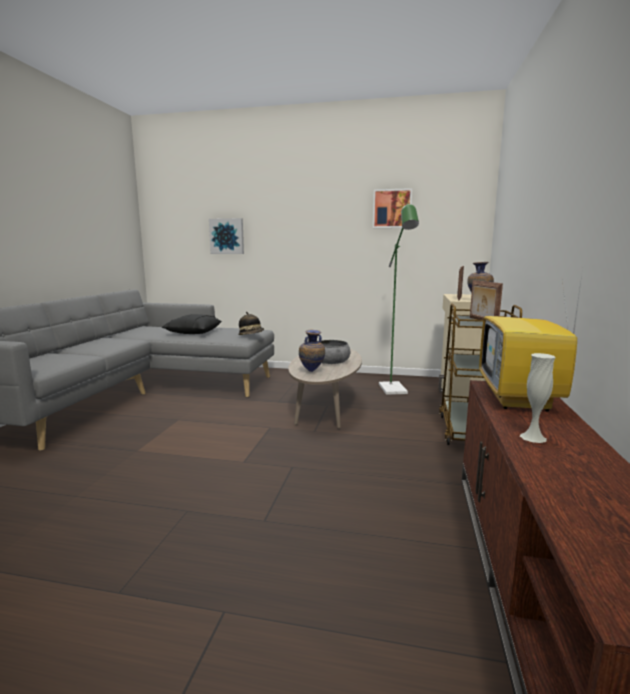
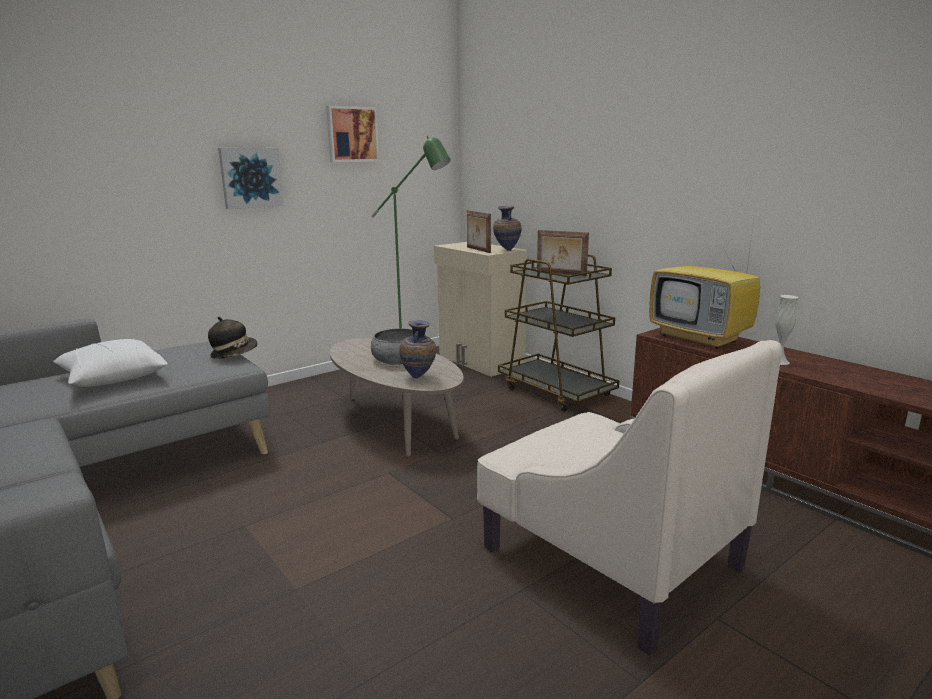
camera: 50 degrees left, 5 degrees up
black pillow [162,314,222,334] -> white pillow [53,338,168,387]
picture [209,218,244,254] -> picture moved to [218,148,284,209]
none -> beige armchair [477,340,782,656]

